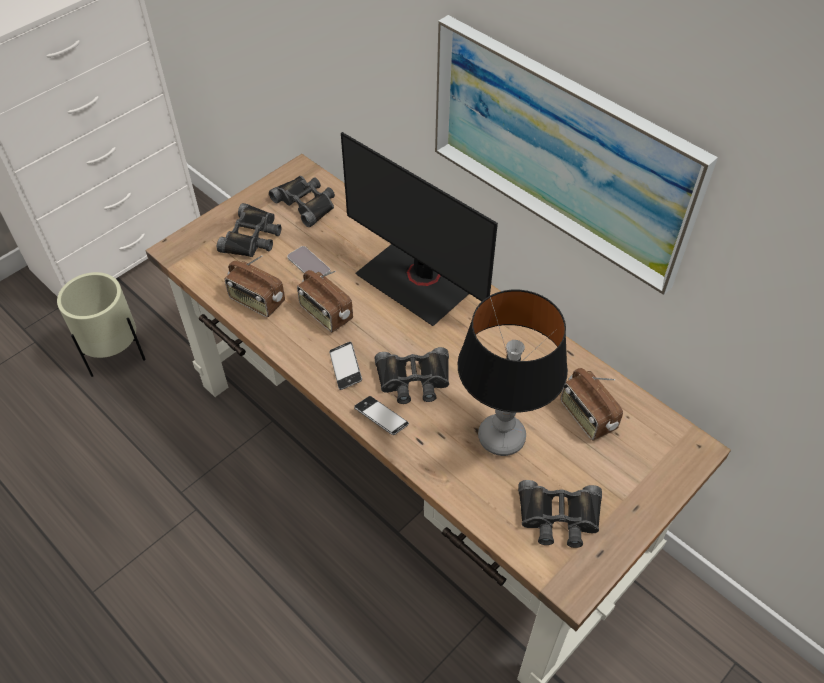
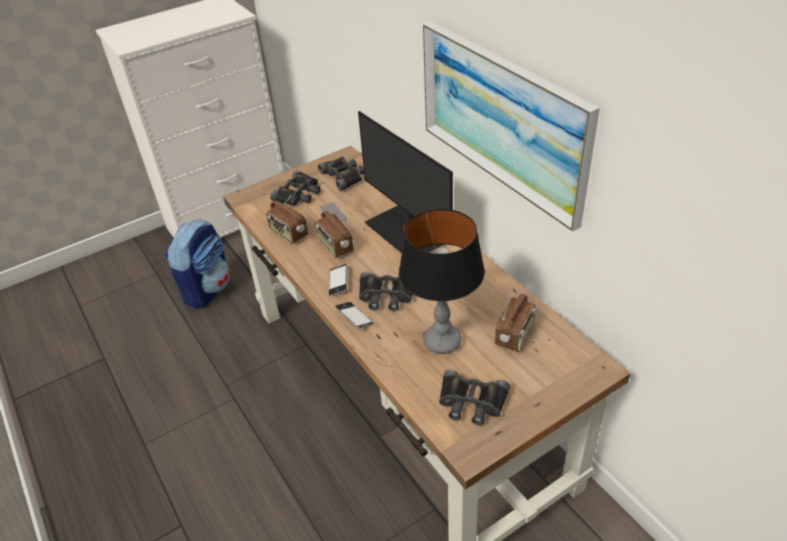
camera: 15 degrees right, 10 degrees down
beige planter [57,272,146,377] -> backpack [165,219,230,309]
radio [561,368,623,440] -> radio turned 135 degrees counterclockwise [495,288,536,352]

